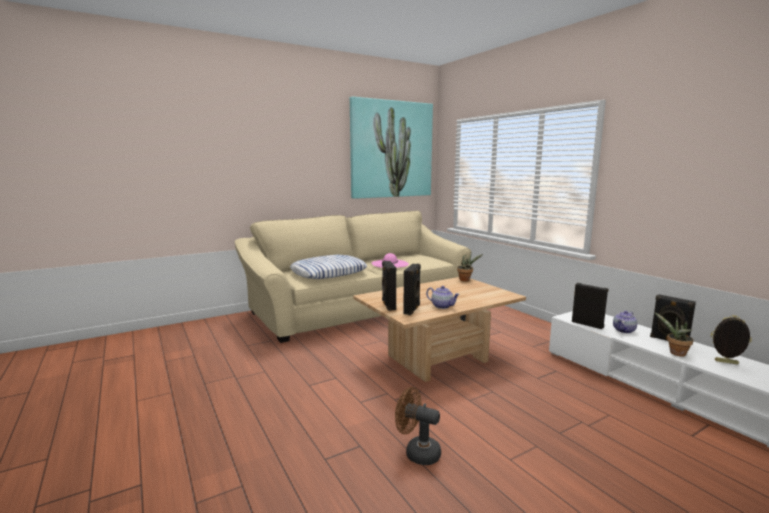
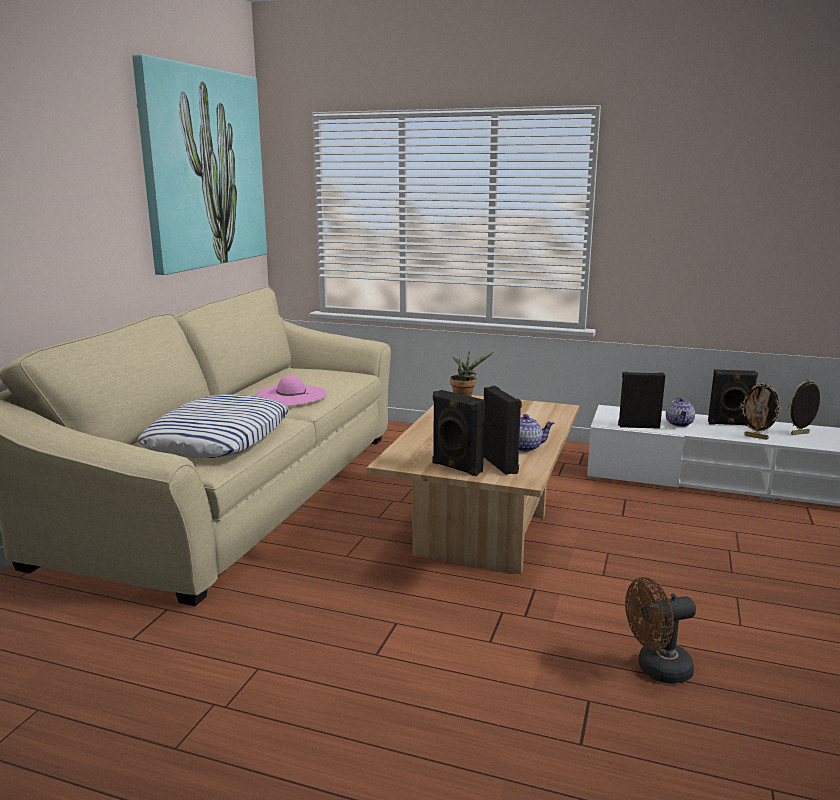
camera: 40 degrees left, 5 degrees up
potted plant [654,312,694,357] -> picture frame [740,382,782,440]

